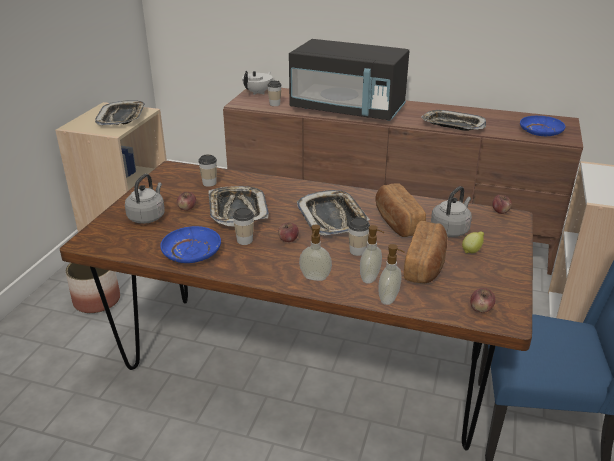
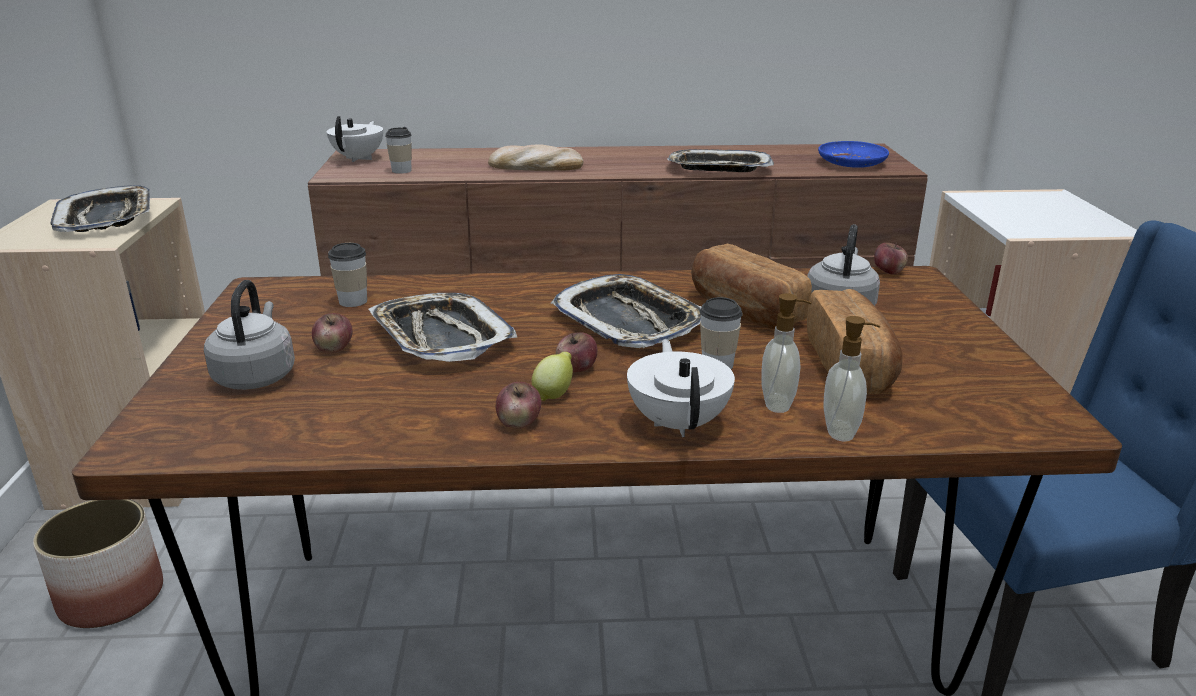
camera: 20 degrees left, 5 degrees down
blue plate [160,226,221,263] -> none
cup [233,208,254,245] -> none
black microwave [289,39,409,121] -> bread [488,145,584,171]
soap dispenser [299,225,332,281] -> white teapot [627,339,735,437]
lemon [462,232,484,253] -> lemon moved to [532,352,573,401]
apple [470,288,495,313] -> apple moved to [496,382,541,428]

